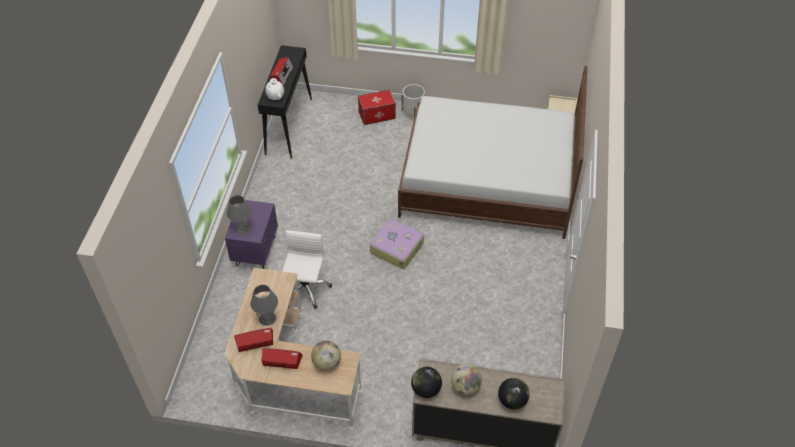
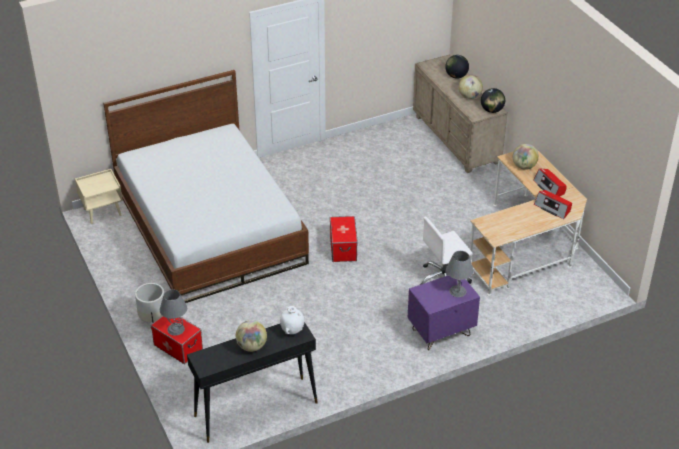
camera: 125 degrees left, 10 degrees down
grey table lamp [250,285,278,326] -> grey table lamp moved to [160,289,187,336]
radio [270,57,294,86] -> globe [236,320,267,352]
suitcase [370,218,424,269] -> storage box [330,216,358,262]

